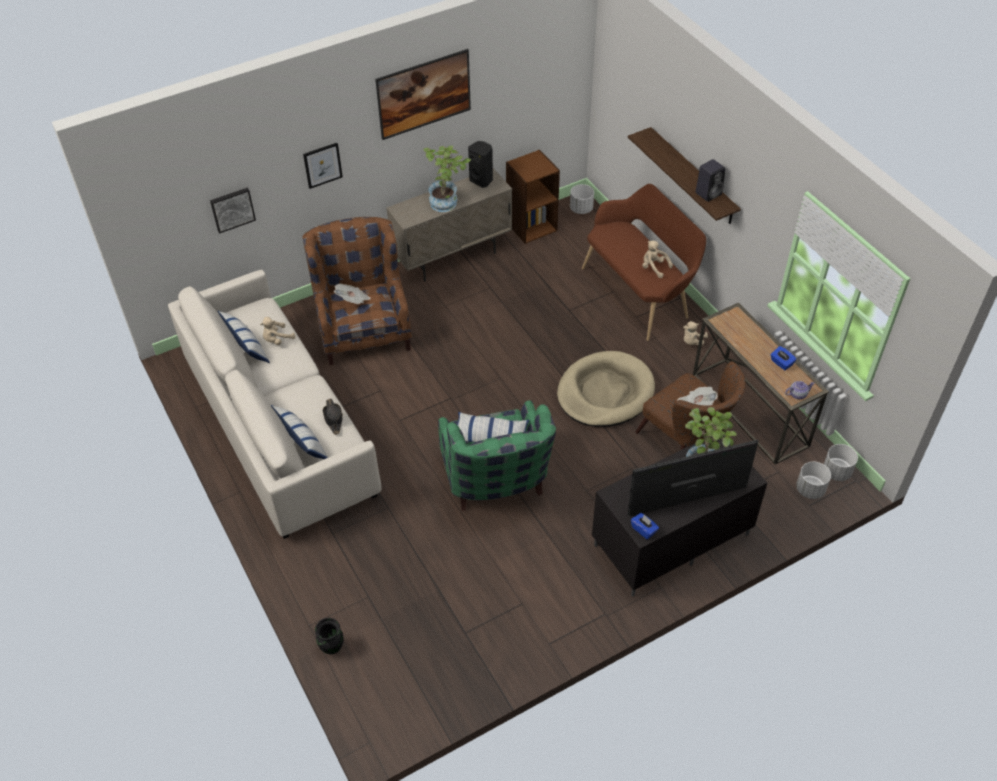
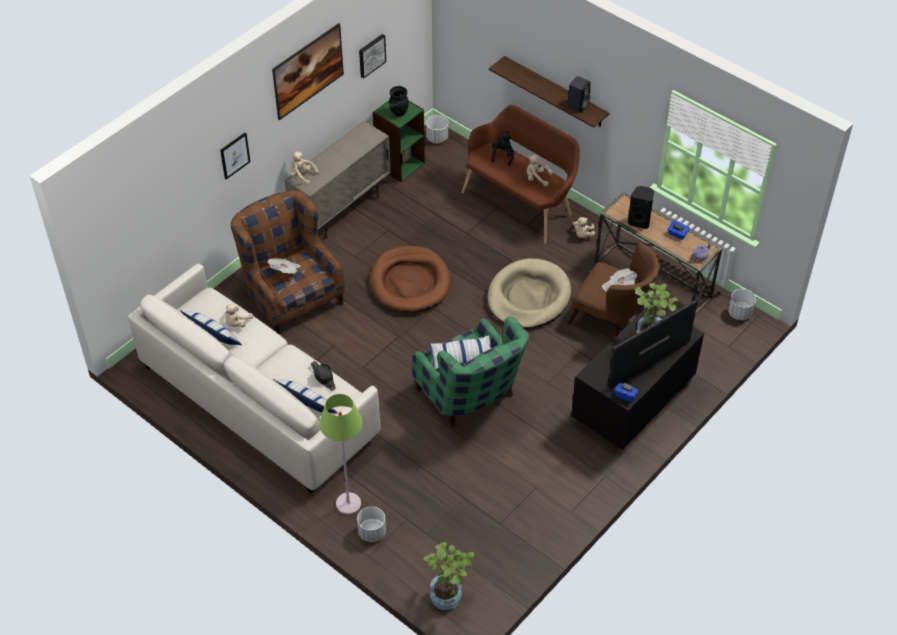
camera: 20 degrees left, 0 degrees up
picture [210,188,256,233] -> picture moved to [359,34,386,78]
black vase [315,618,344,654] -> black vase moved to [389,86,409,117]
potted plant [423,145,471,212] -> potted plant moved to [423,542,474,610]
black speaker [468,141,493,188] -> black speaker moved to [628,186,654,229]
brown bookcase [506,150,560,244] -> green bookcase [372,100,425,182]
white planter [796,462,831,499] -> white planter moved to [357,506,386,542]
none -> beige plush toy [290,152,319,185]
none -> green floor lamp [319,394,363,515]
none -> brown dog bed [371,246,450,312]
none -> black plush toy [491,131,515,166]

